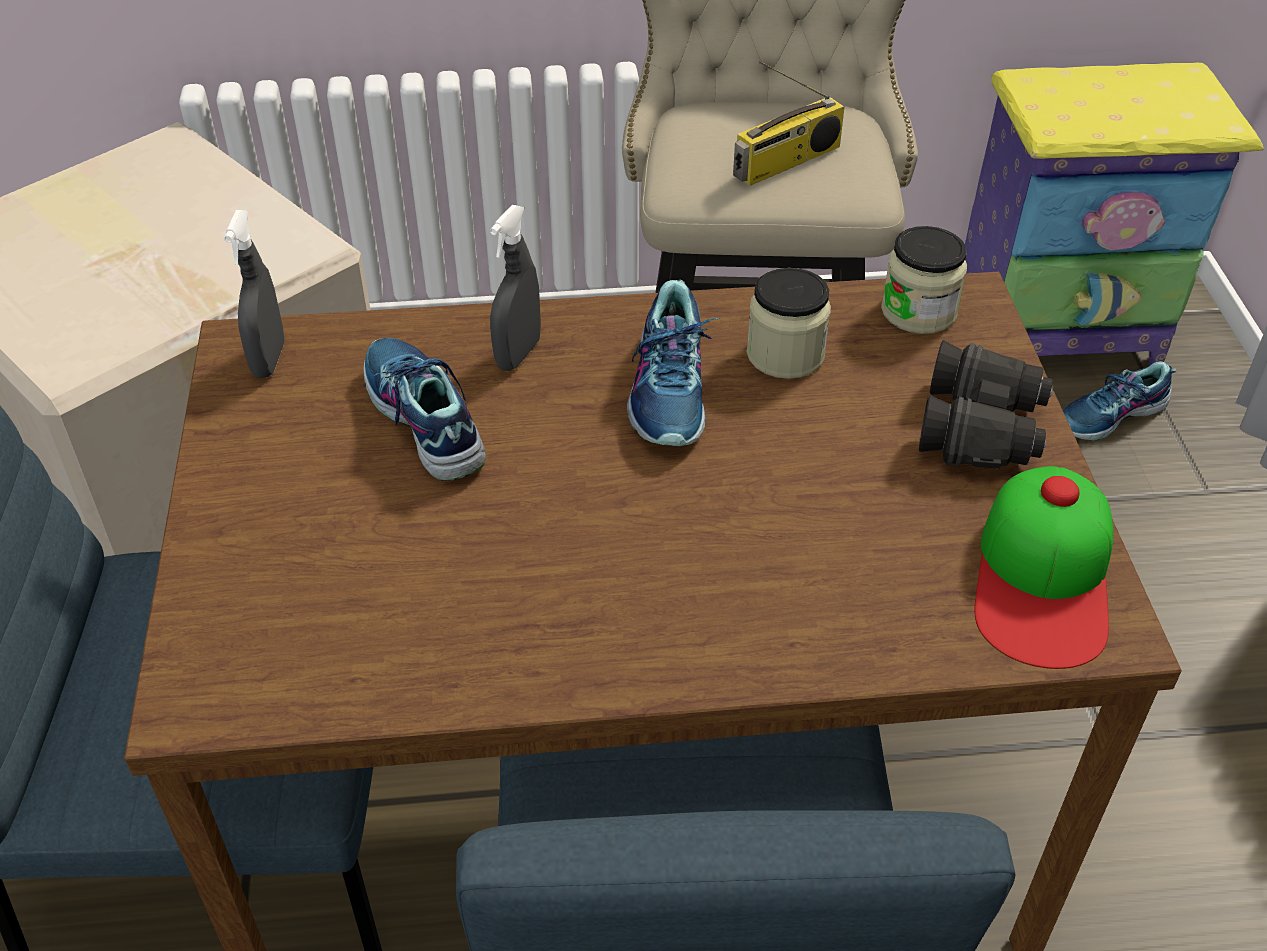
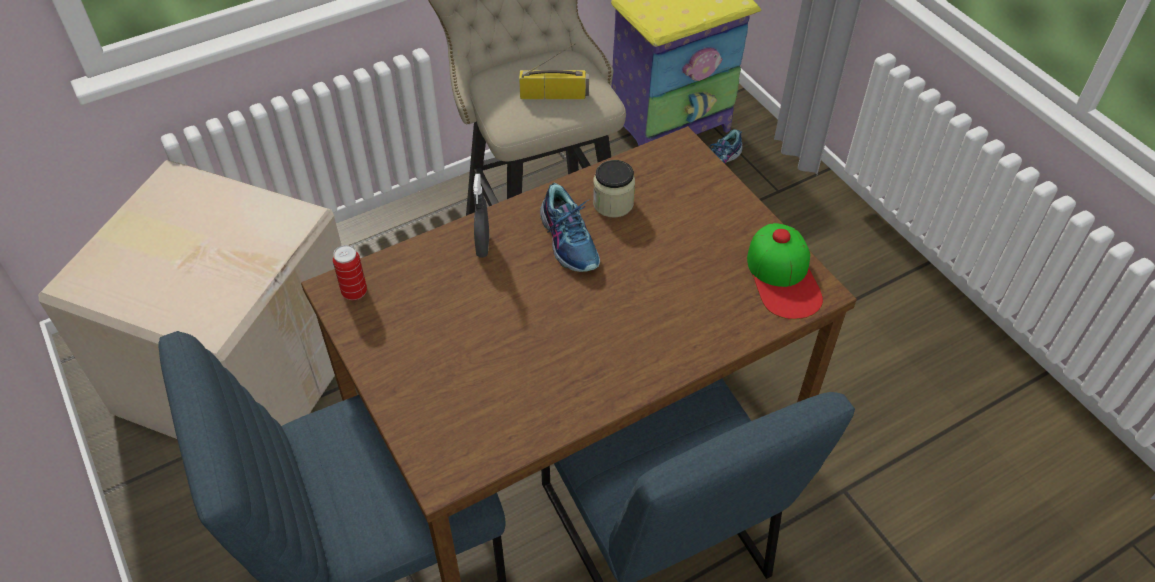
camera: 25 degrees left, 5 degrees up
grey spray bottle [224,210,285,378] -> can [333,245,367,300]
shoe [363,338,486,481] -> none
radio [733,61,844,185] -> radio turned 120 degrees counterclockwise [519,43,589,99]
jar [881,226,967,334] -> none
black binoculars [919,340,1053,469] -> none

